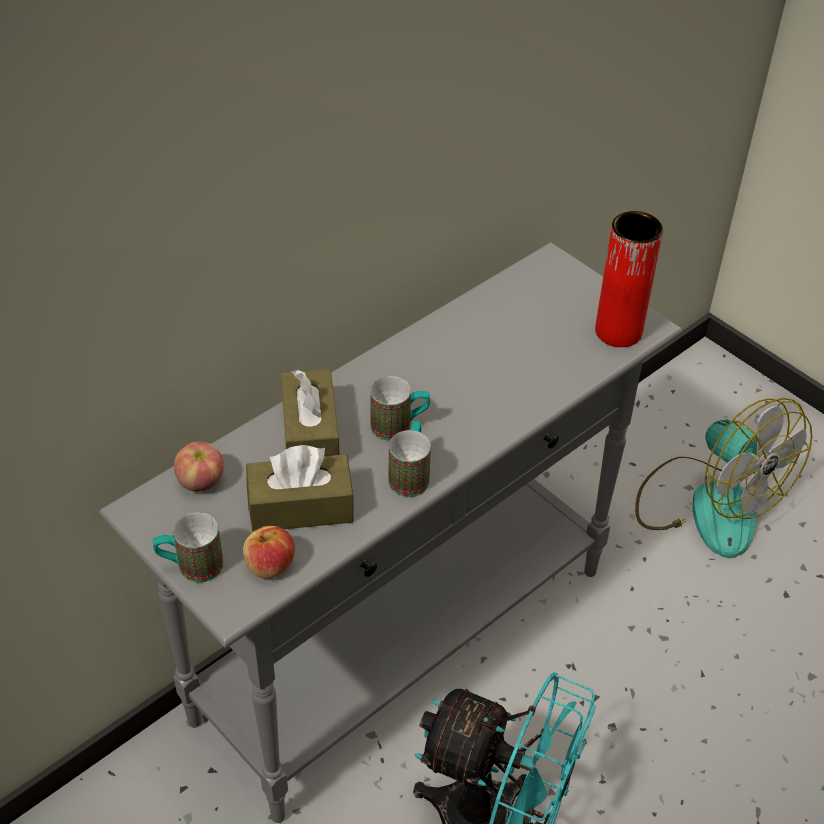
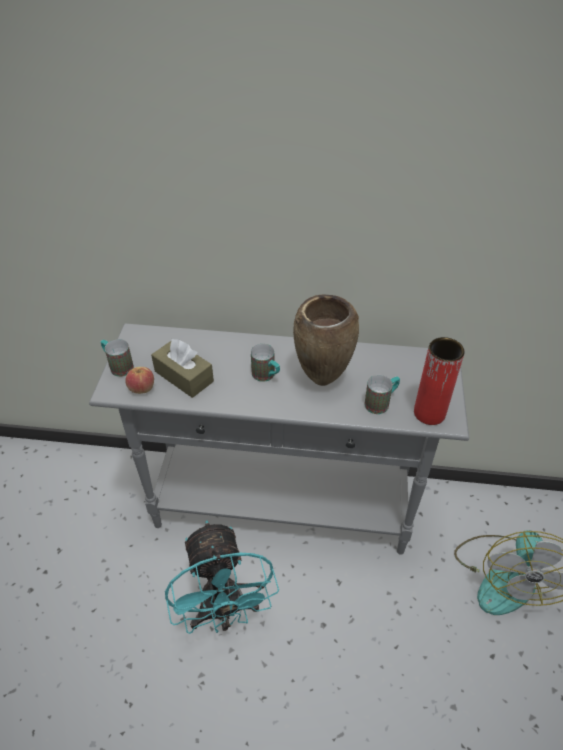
camera: 50 degrees right, 0 degrees up
apple [174,442,224,492] -> none
brown tissue box [280,370,339,456] -> none
mug [388,421,431,497] -> mug moved to [364,375,400,414]
none -> brown vase [293,294,359,386]

